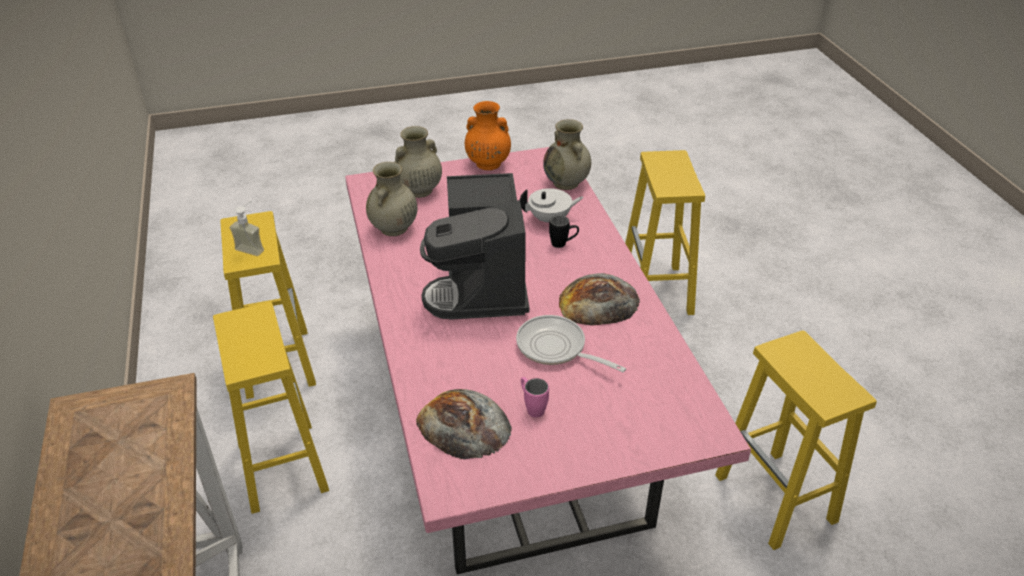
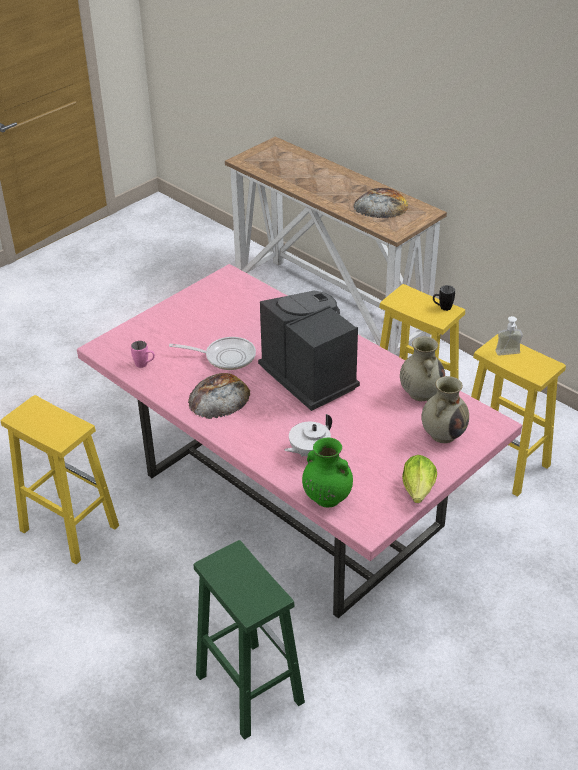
camera: 150 degrees right, 0 degrees up
bread [416,389,512,459] -> bread moved to [353,188,408,218]
orange vase [465,101,511,170] -> lettuce [402,455,437,503]
pink mug [521,377,549,417] -> pink mug moved to [131,341,155,368]
beige vase [543,119,591,190] -> green vase [302,438,353,507]
black mug [549,215,579,248] -> black mug moved to [433,285,455,311]
yellow stool [625,150,705,315] -> green stool [194,540,305,740]

